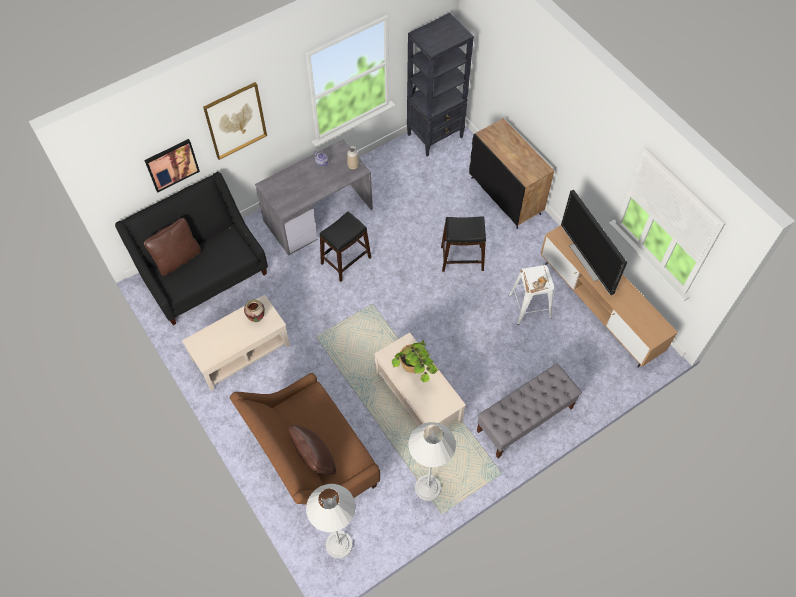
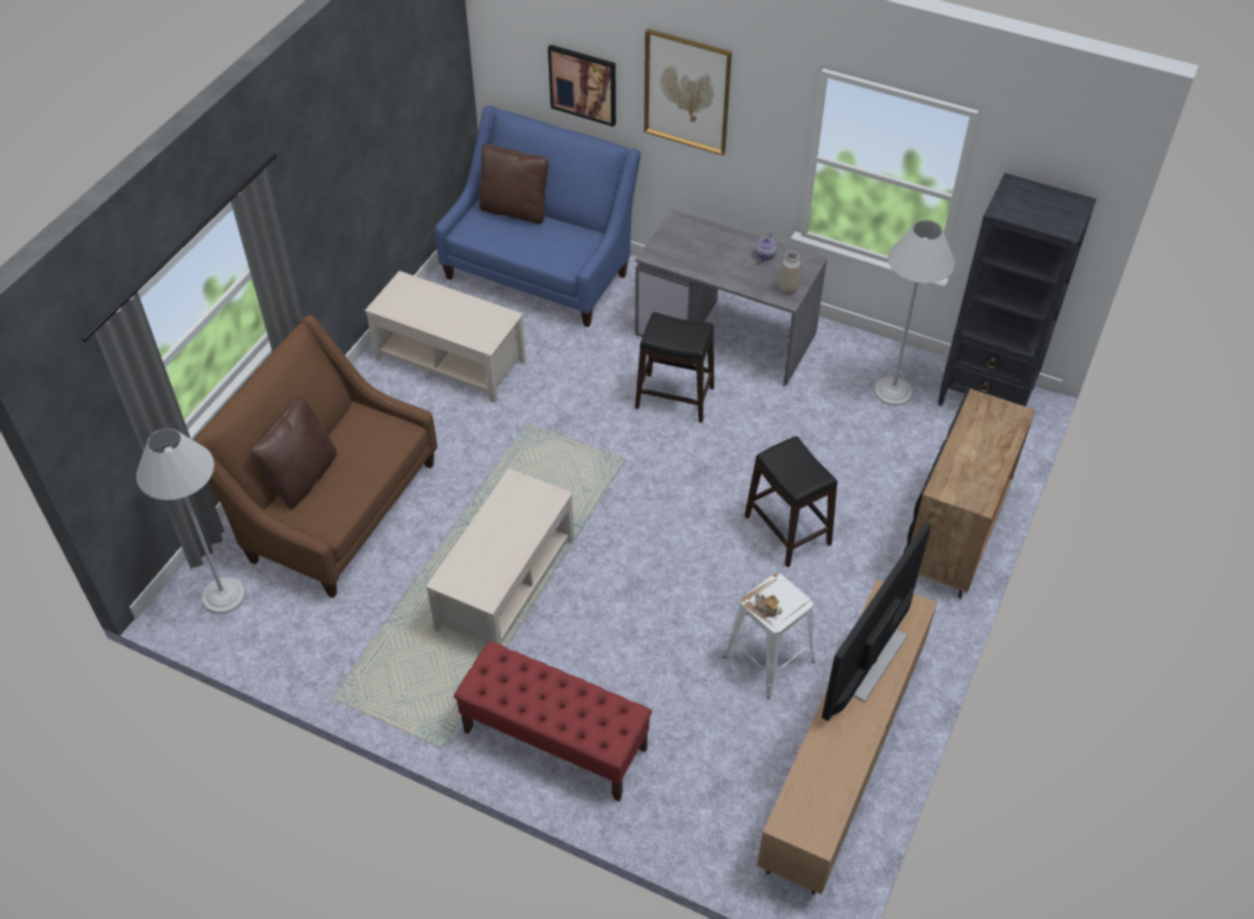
camera: 60 degrees right, 10 degrees down
black sofa [115,172,268,325] -> blue sofa [435,106,641,327]
vase [244,300,265,322] -> none
potted plant [392,340,438,383] -> none
white floor lamp [408,422,456,501] -> white floor lamp moved to [874,220,955,406]
grey bench [477,364,582,458] -> red bench [454,641,652,802]

